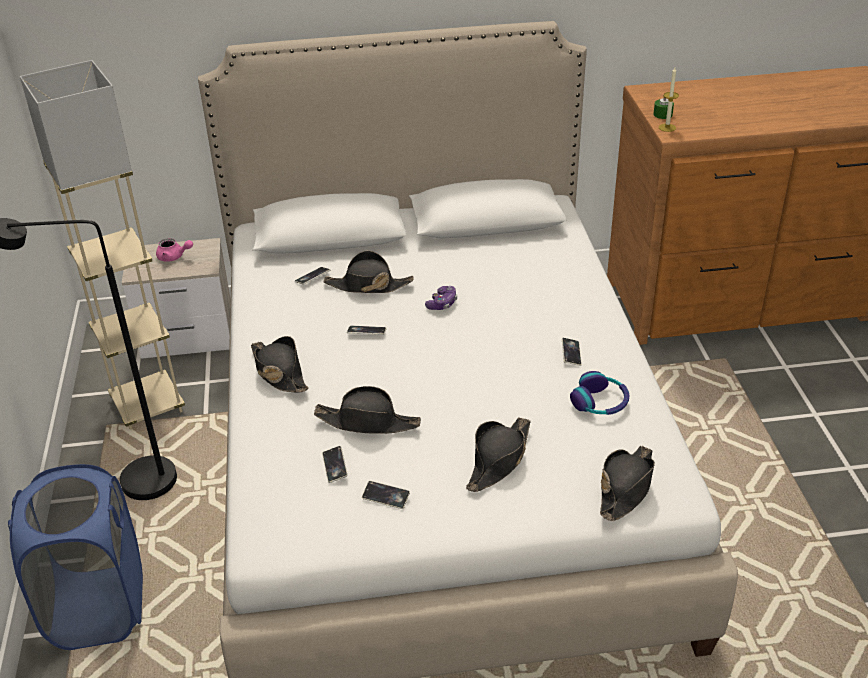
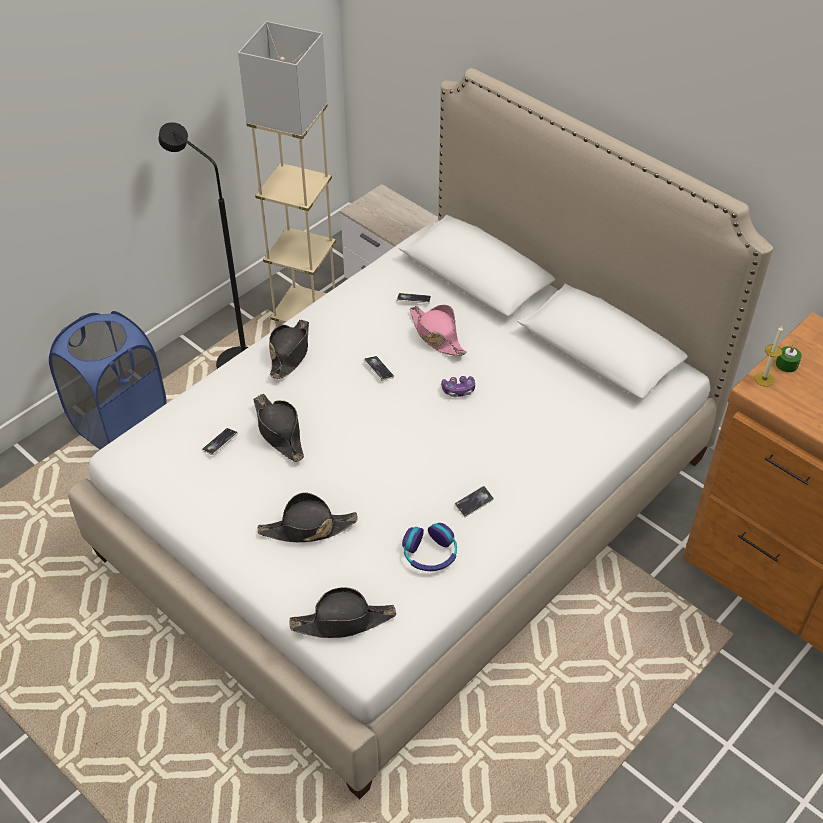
camera: 50 degrees right, 10 degrees up
pink teapot [156,238,193,262] -> none
black hat [324,251,414,293] -> pink hat [409,305,467,356]
phone [362,481,410,509] -> none

